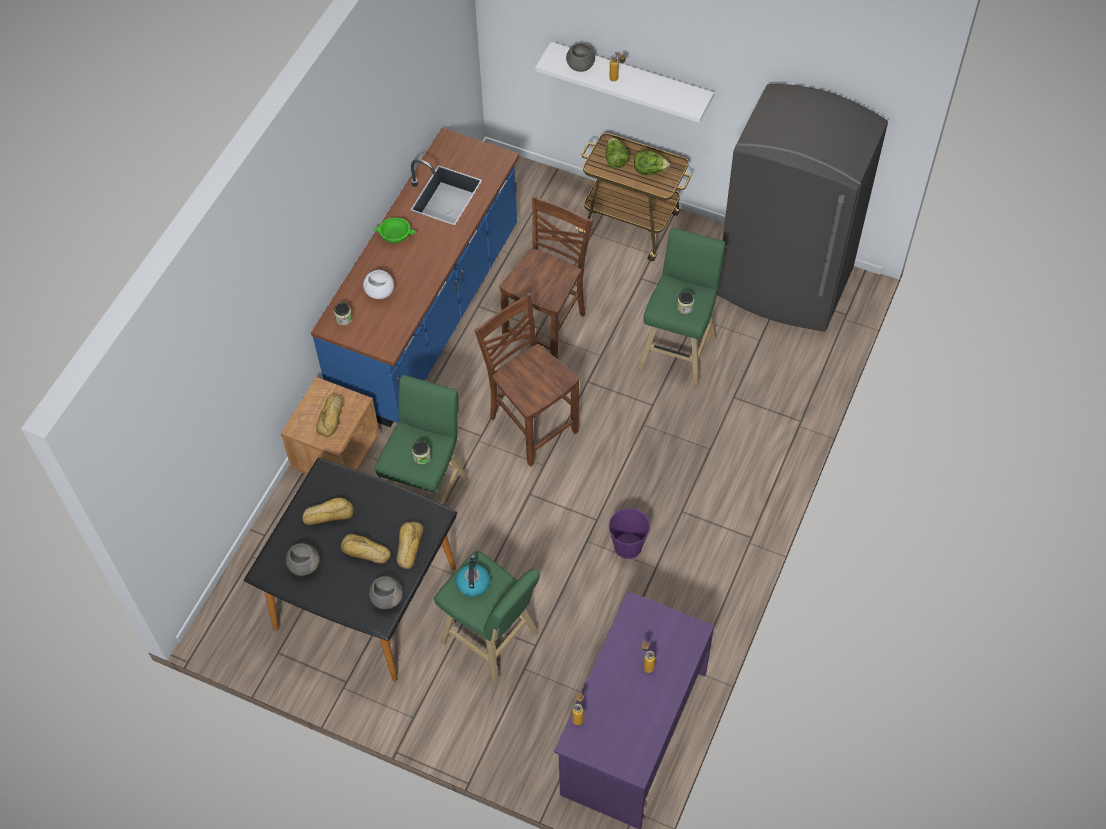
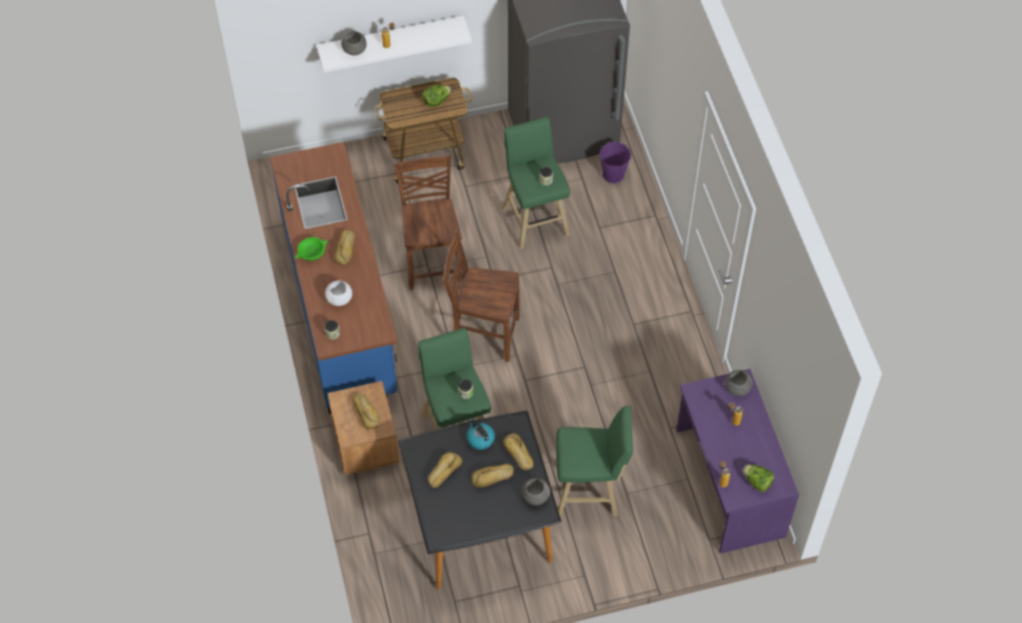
camera: 40 degrees left, 0 degrees up
grey bowl [286,543,320,576] -> grey bowl moved to [725,370,752,396]
kettle [456,555,490,597] -> kettle moved to [467,418,495,450]
lettuce [606,138,629,168] -> lettuce moved to [743,465,774,492]
purple bucket [609,507,650,559] -> purple bucket moved to [599,142,631,183]
none -> bread [334,230,355,265]

